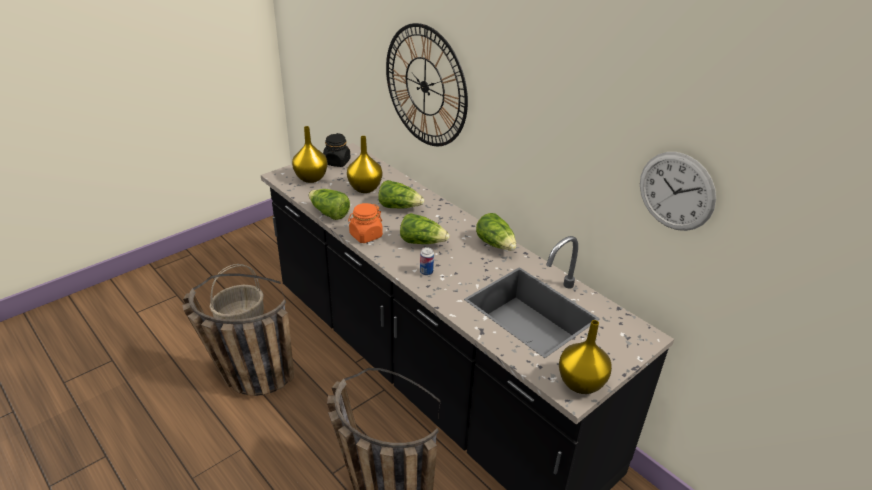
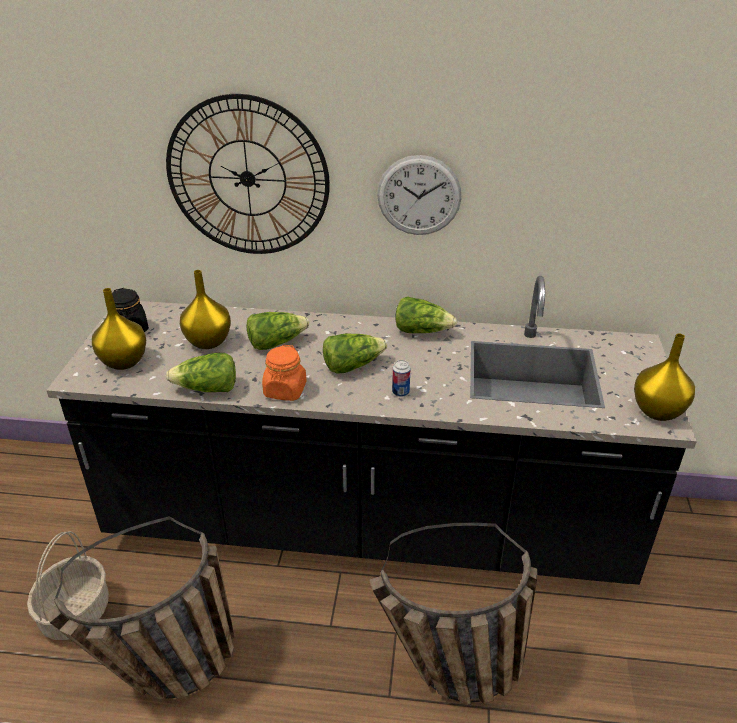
camera: 40 degrees left, 0 degrees up
wall clock [640,152,716,231] -> wall clock moved to [377,155,462,235]

